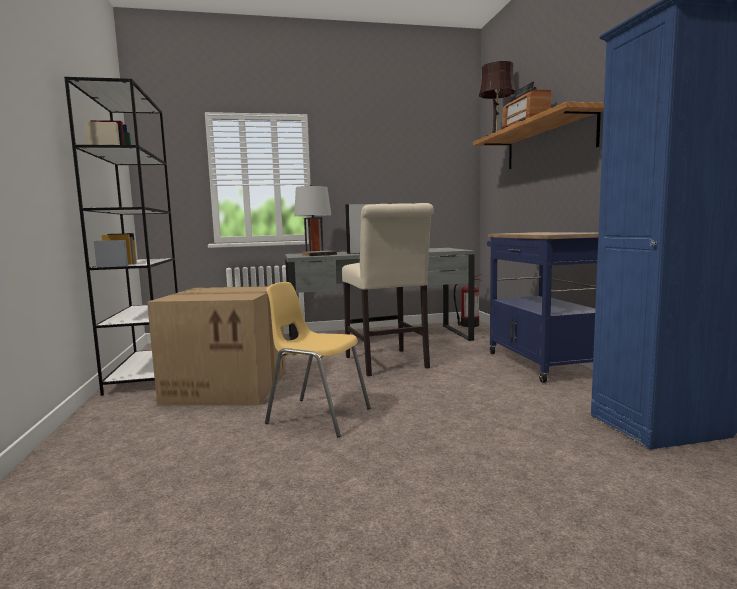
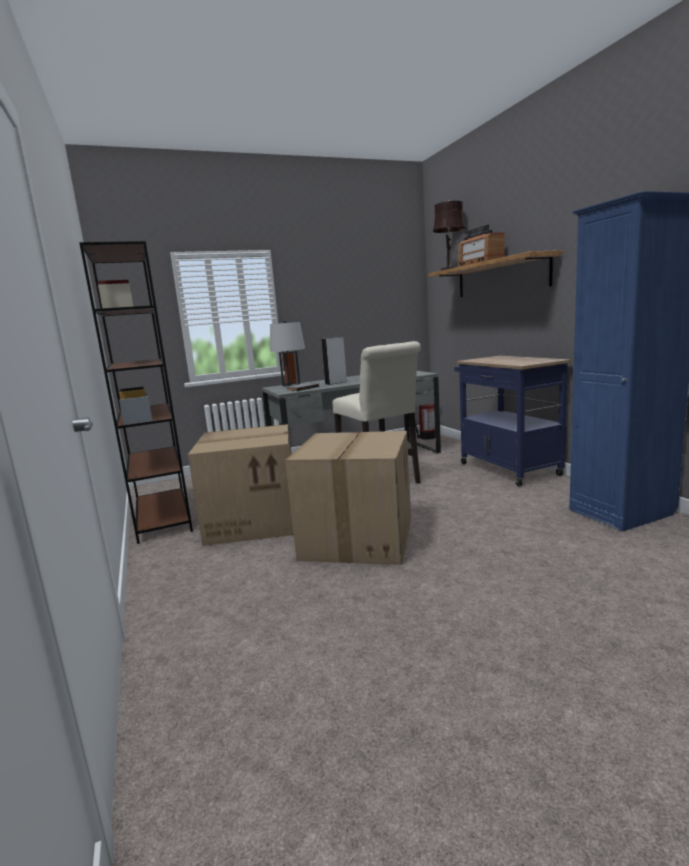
camera: 10 degrees left, 5 degrees up
white bookcase [64,77,178,396] -> brown bookcase [79,241,193,544]
yellow chair [265,282,371,437] -> cardboard box [285,431,411,565]

